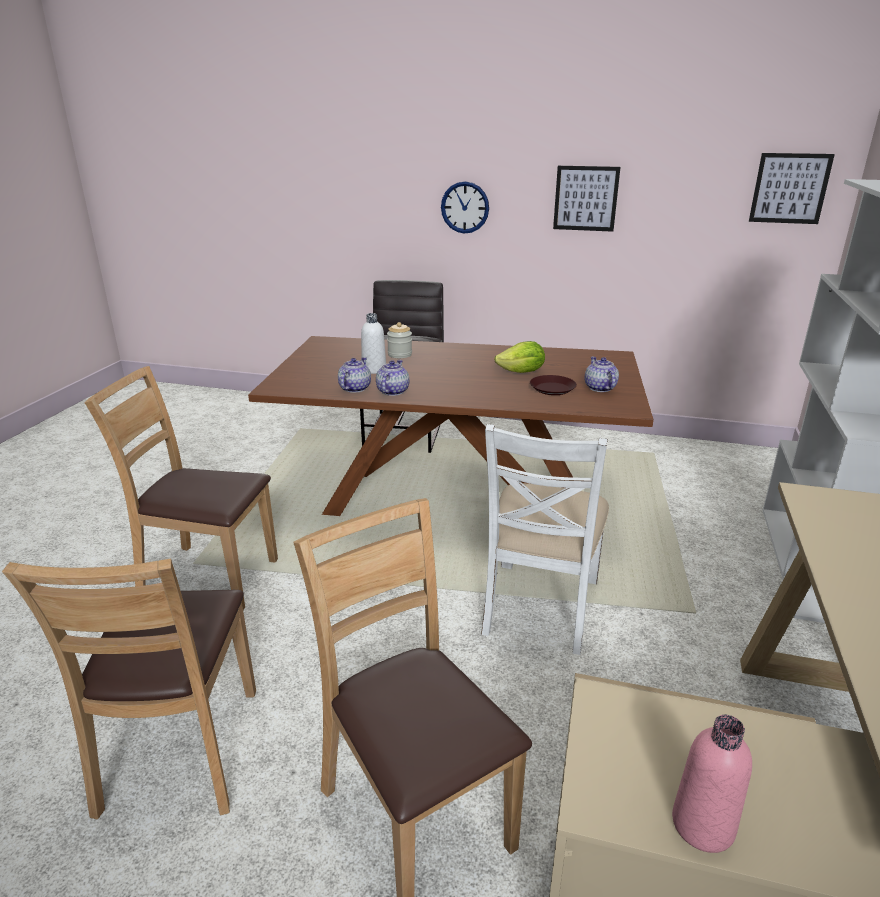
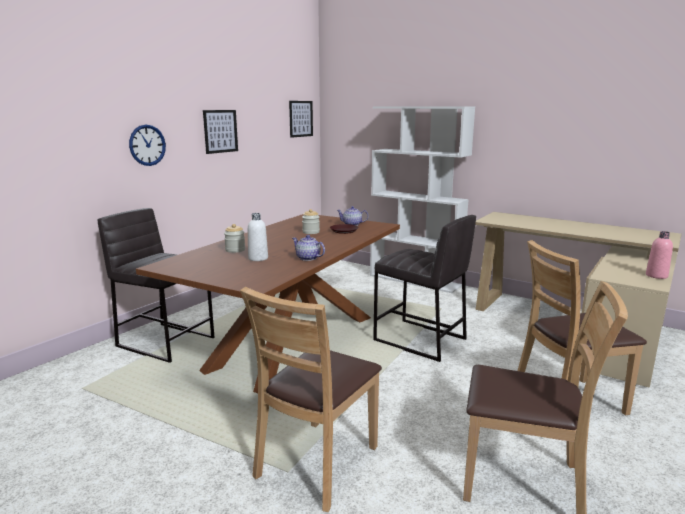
camera: 70 degrees left, 10 degrees down
teapot [338,357,371,393] -> none
white chair [481,424,609,655] -> grey stool [373,215,476,362]
lettuce [494,341,545,373] -> jar [302,209,320,234]

